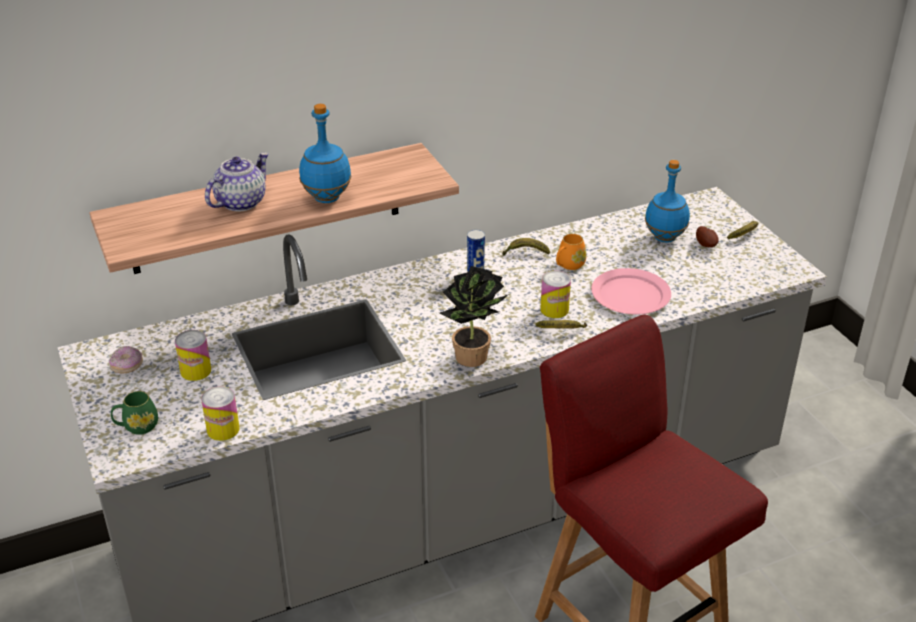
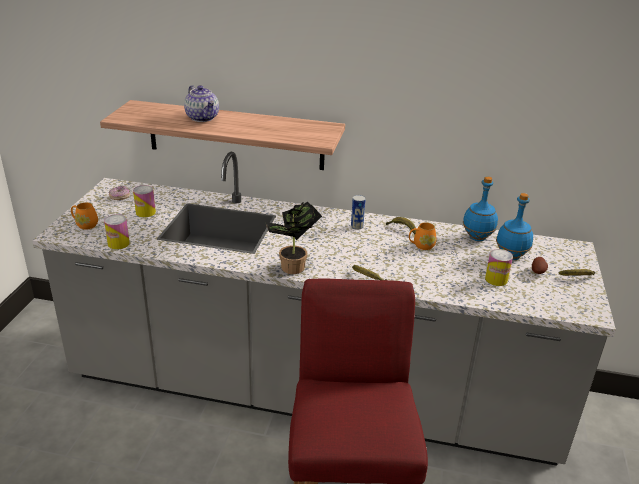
camera: 35 degrees right, 5 degrees down
green mug [111,391,158,435] -> orange mug [71,202,98,230]
teapot [205,152,269,211] -> teapot turned 75 degrees clockwise [184,85,219,122]
blue bottle [299,104,352,203] -> blue bottle moved to [463,176,498,241]
can [540,271,571,318] -> can moved to [485,249,513,286]
pink plate [591,268,671,314] -> none

